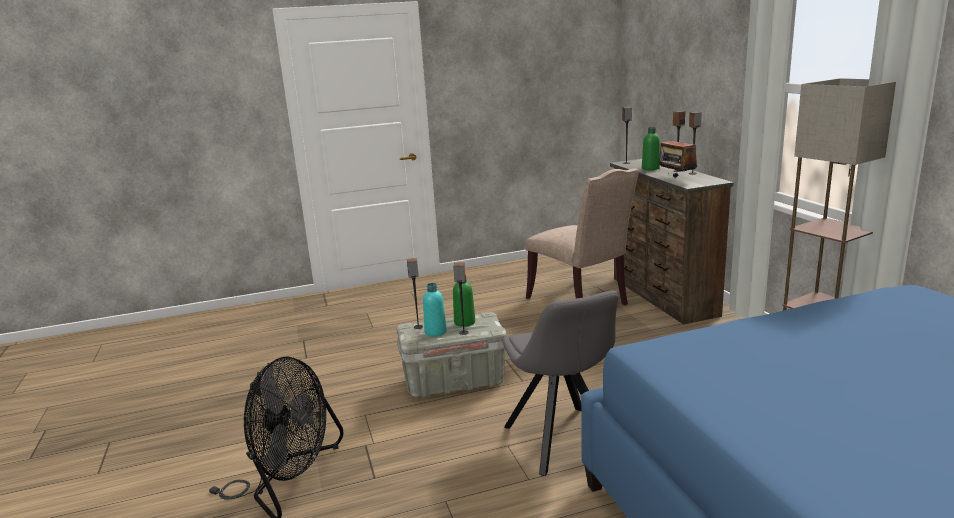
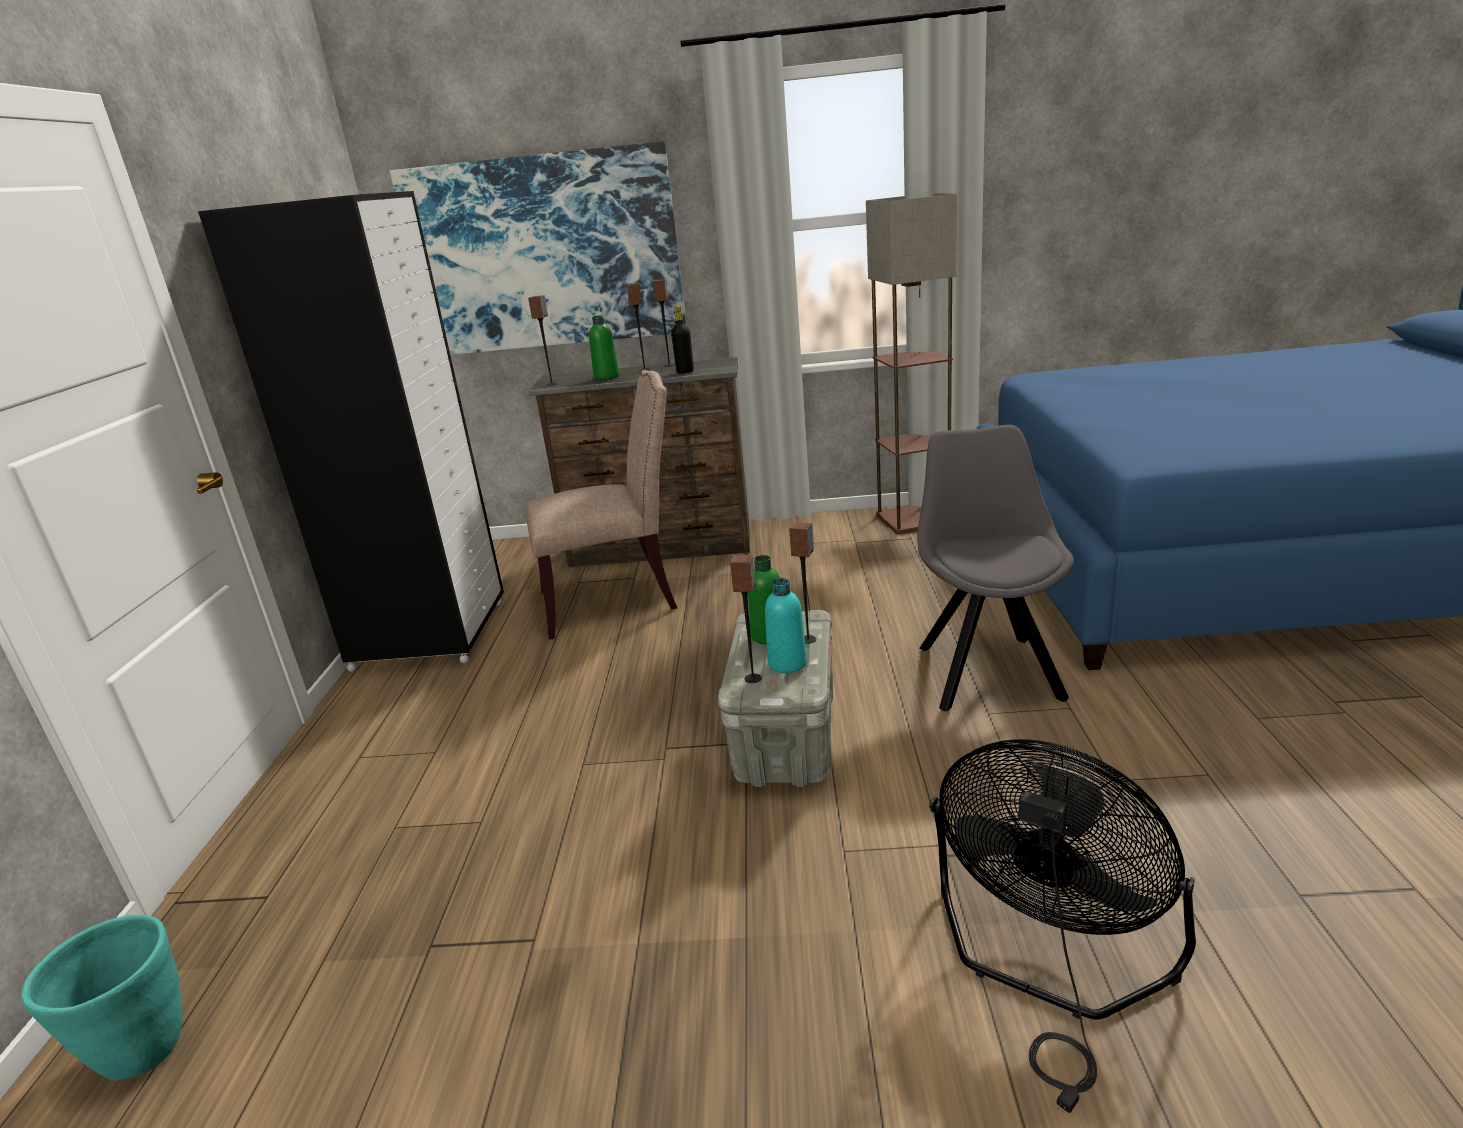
camera: 70 degrees left, 5 degrees up
grey chair [503,291,619,476] -> grey chair turned 90 degrees counterclockwise [917,425,1074,711]
radio [659,132,697,177] -> black bottle [671,306,694,374]
none -> turquoise planter [21,915,182,1080]
none -> wardrobe [198,191,504,672]
none -> picture [390,141,686,355]

